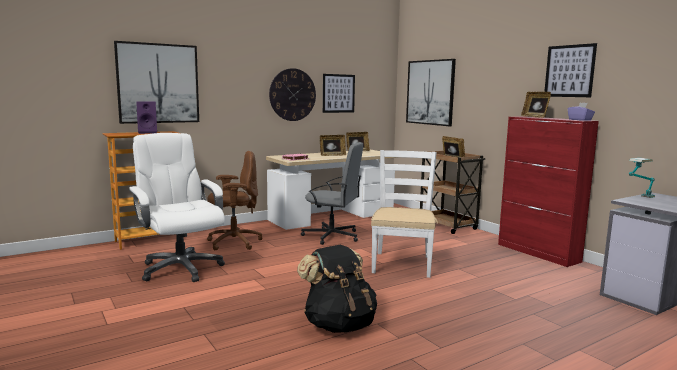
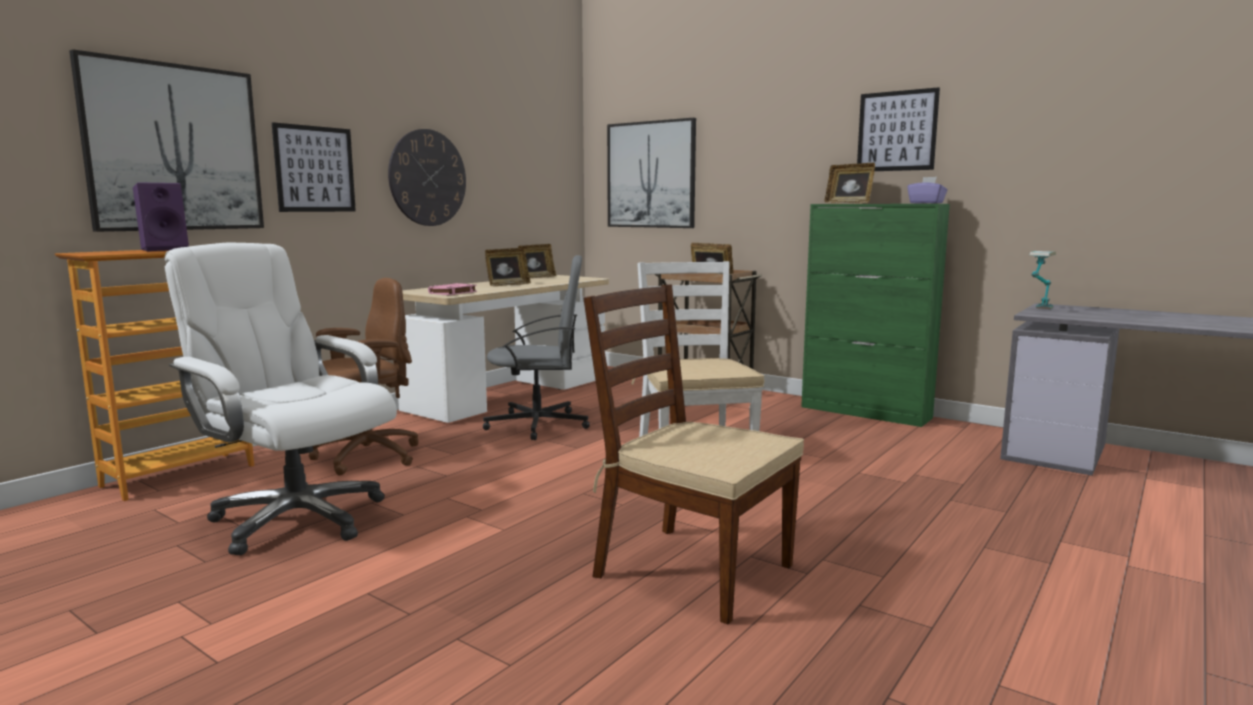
camera: 20 degrees left, 0 degrees up
black backpack [297,245,377,333] -> brown chair [583,284,804,624]
picture [323,74,355,113] -> picture moved to [272,122,356,212]
red cabinet [498,116,599,267] -> green cabinet [801,204,950,427]

